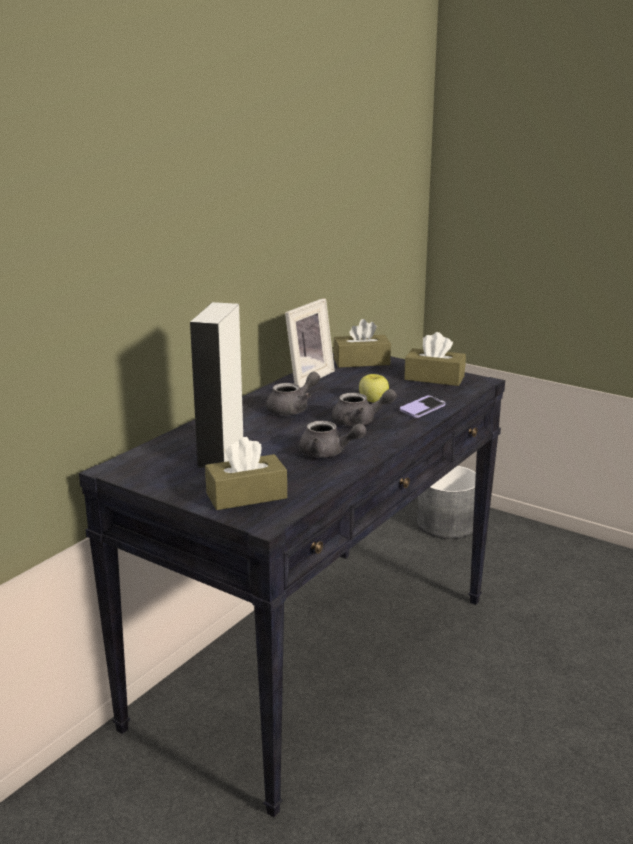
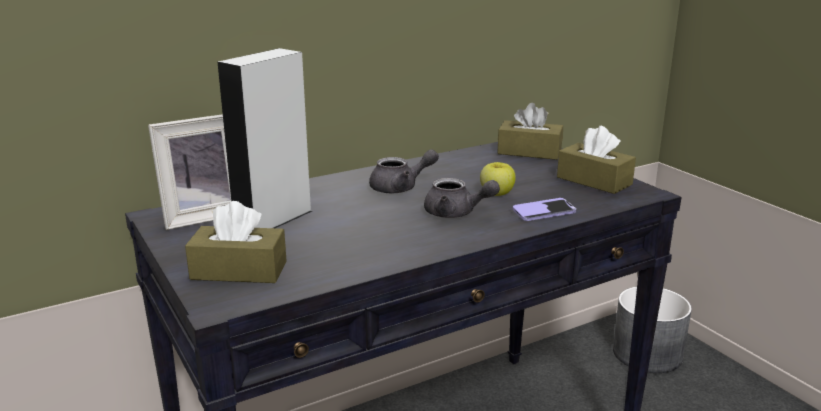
camera: 25 degrees right, 0 degrees up
picture frame [285,298,335,388] -> picture frame moved to [148,114,231,230]
grey teapot [299,421,366,458] -> none

